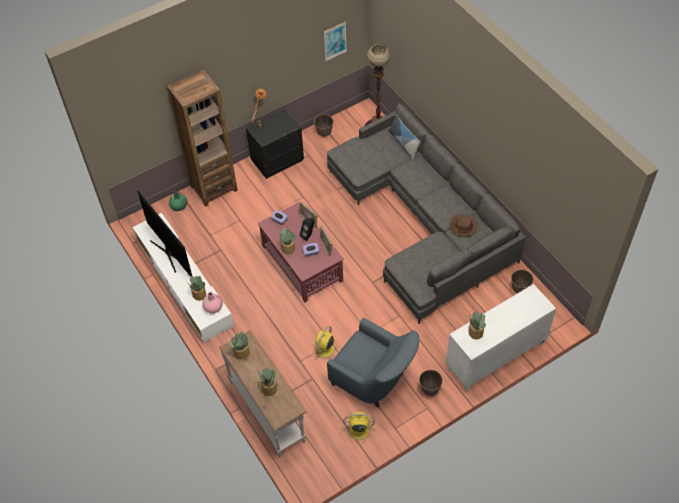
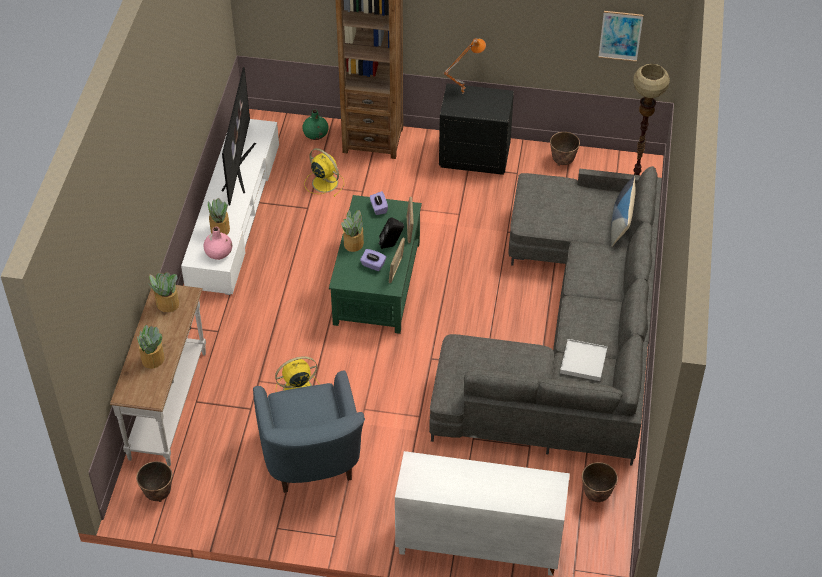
camera: 40 degrees right, 5 degrees down
red coffee table [258,203,344,302] -> green coffee table [329,195,422,334]
yellow fan [344,412,376,445] -> yellow fan moved to [304,148,344,197]
planter [419,370,443,396] -> planter moved to [136,461,172,502]
brown hat [450,214,478,237] -> white tray [560,339,608,381]
potted plant [469,311,486,339] -> none

